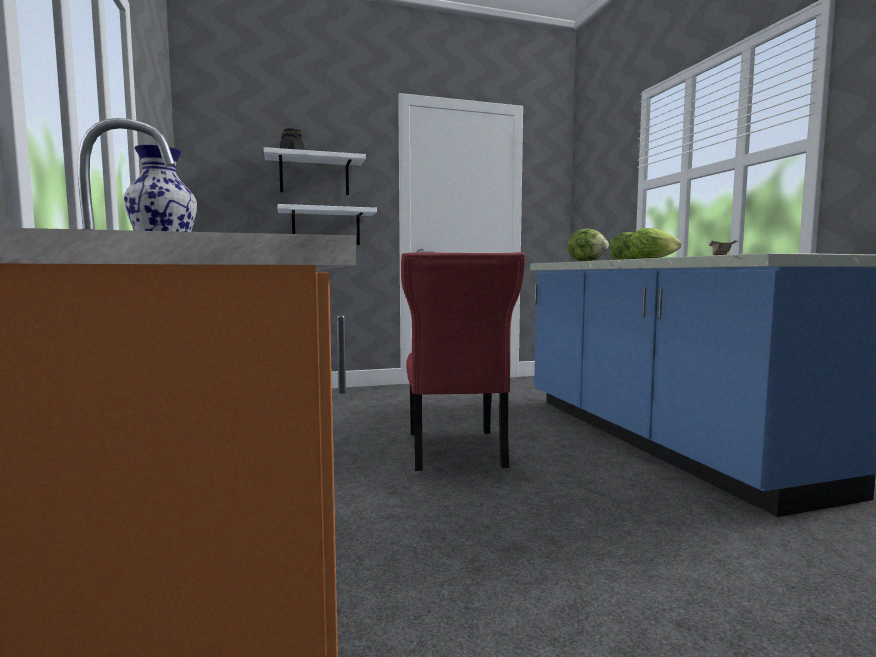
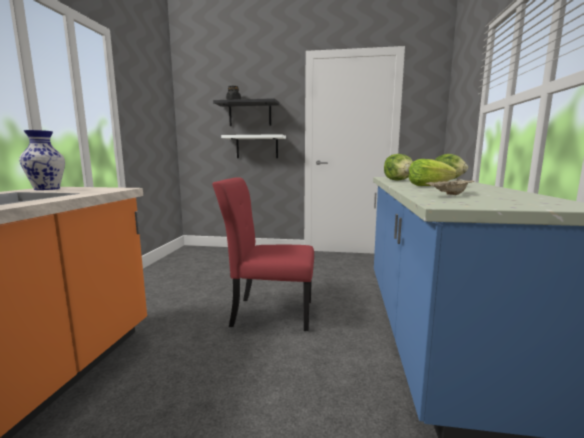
camera: 25 degrees right, 5 degrees up
white shelf [264,147,366,195] -> black shelf [213,98,279,126]
red chair [401,252,525,471] -> red chair turned 75 degrees clockwise [212,177,314,331]

